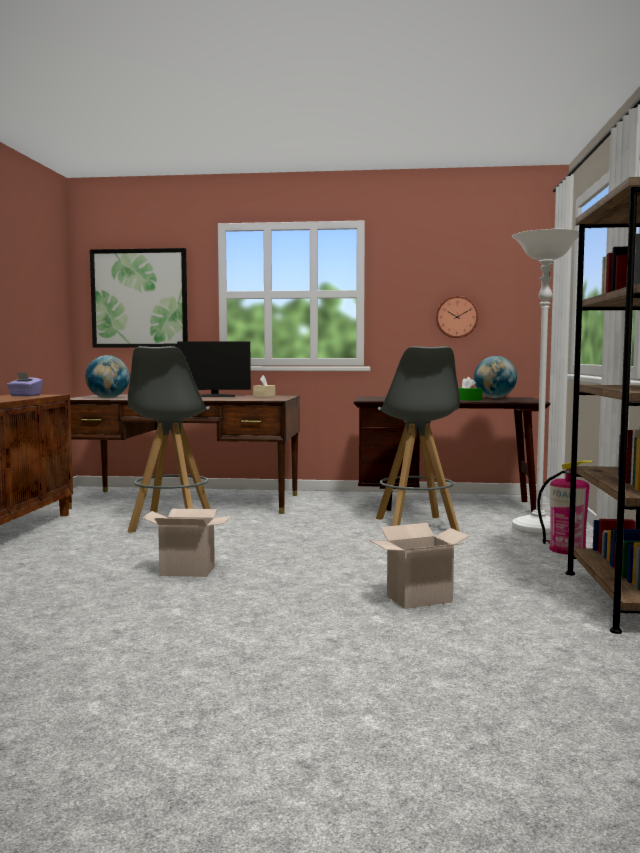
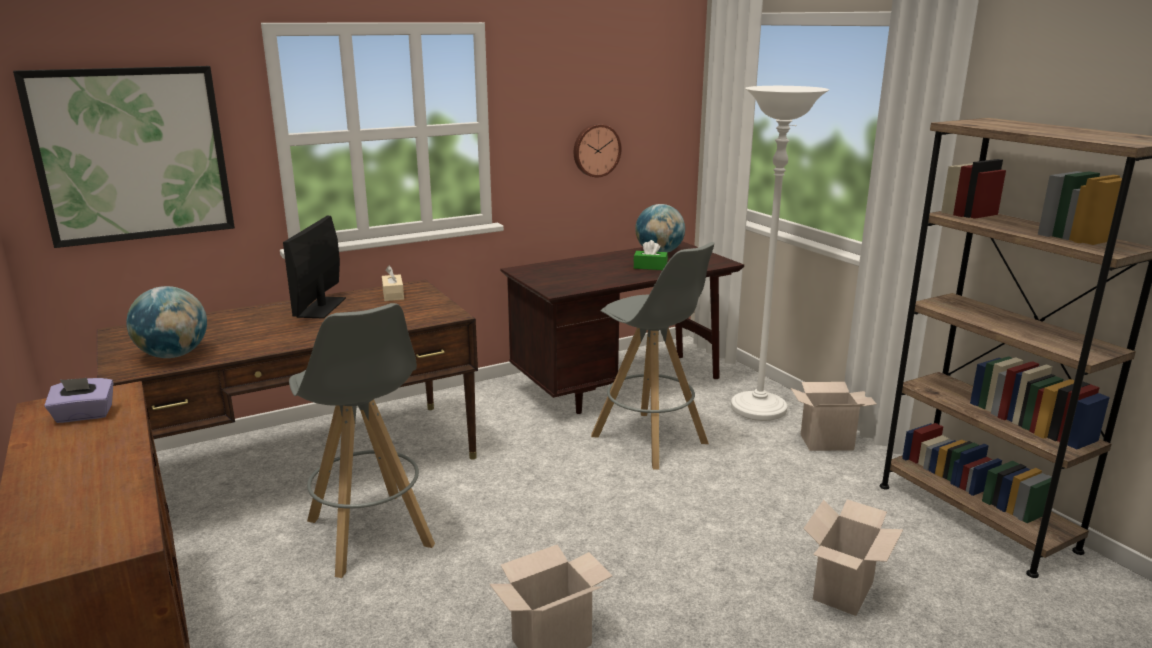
camera: 35 degrees left, 15 degrees up
monitor [177,341,251,397] -> monitor turned 135 degrees clockwise [283,216,346,318]
fire extinguisher [537,460,593,554] -> cardboard box [791,382,877,451]

